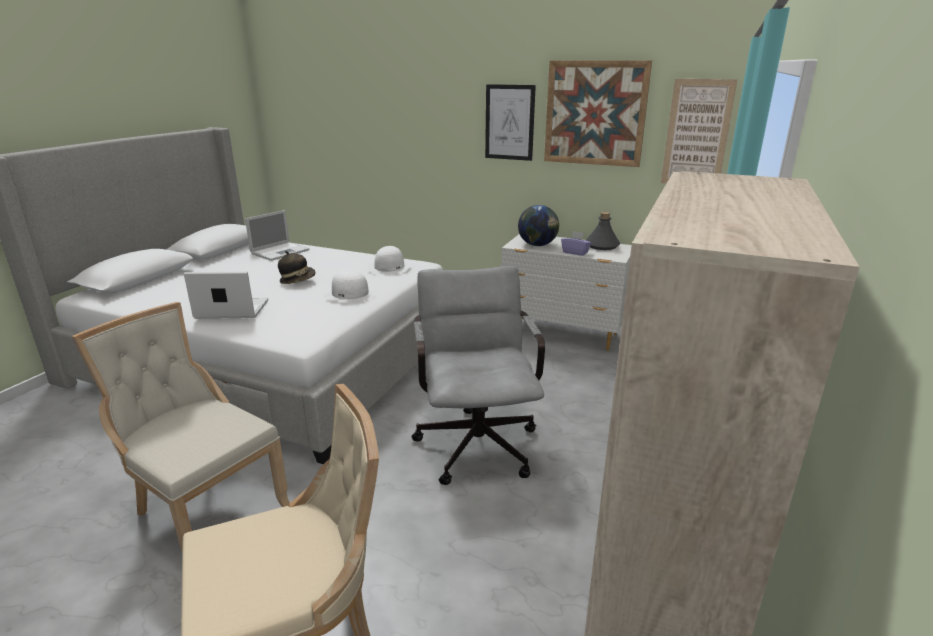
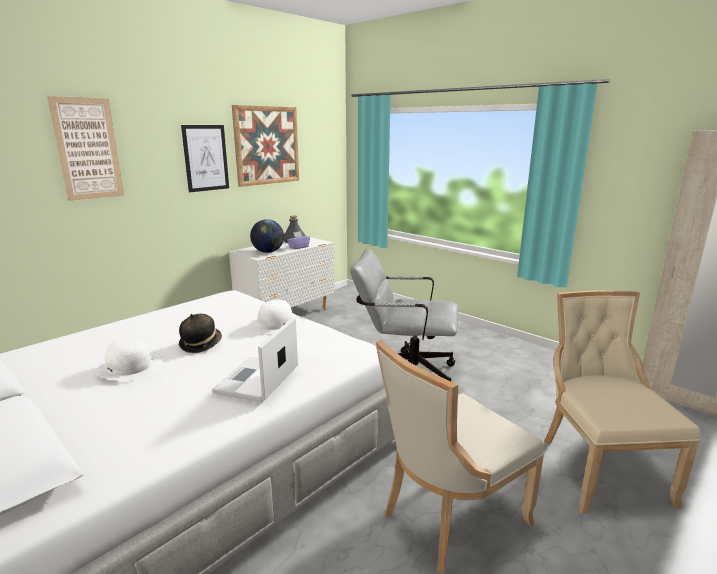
camera: 70 degrees left, 5 degrees down
laptop [245,210,309,261] -> none
white hat [368,246,411,276] -> white hat moved to [95,337,163,381]
picture [661,79,738,184] -> picture moved to [47,96,124,201]

